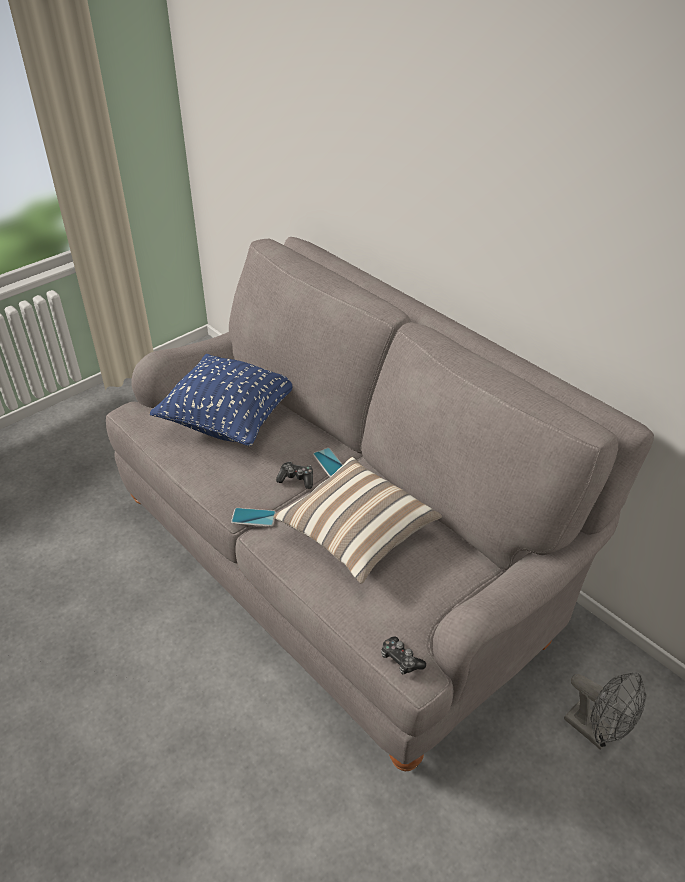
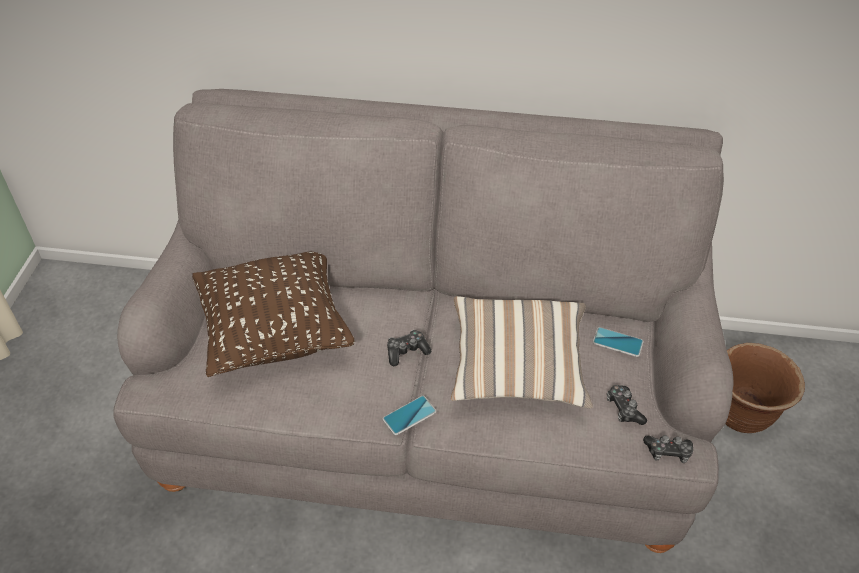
camera: 40 degrees left, 5 degrees up
blue pillow [150,354,293,446] -> brown pillow [192,252,355,377]
phone [313,448,343,477] -> phone moved to [593,327,644,357]
grey fan [564,672,646,750] -> brown planter [726,343,805,433]
none -> game controller [607,385,647,425]

